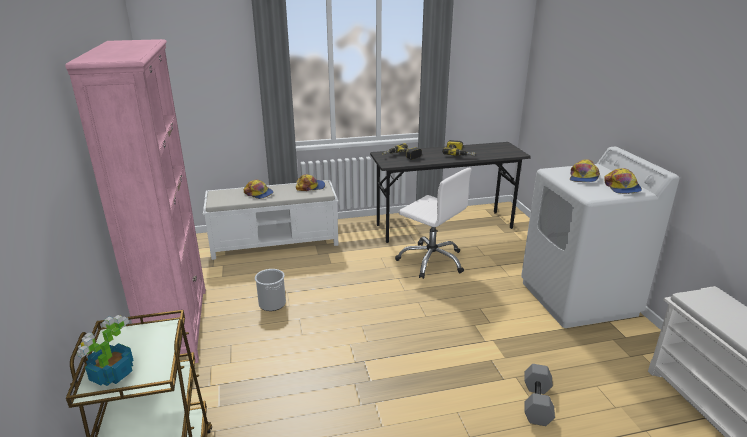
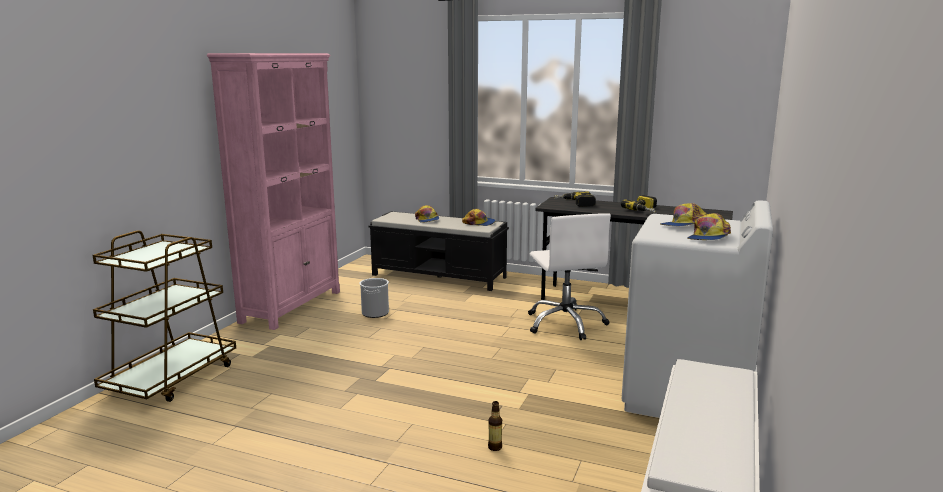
camera: 35 degrees right, 10 degrees down
potted plant [77,315,134,386] -> none
white bench [203,180,338,260] -> black bench [368,211,509,291]
grey dumbbell [524,364,555,426] -> bottle [488,401,502,451]

